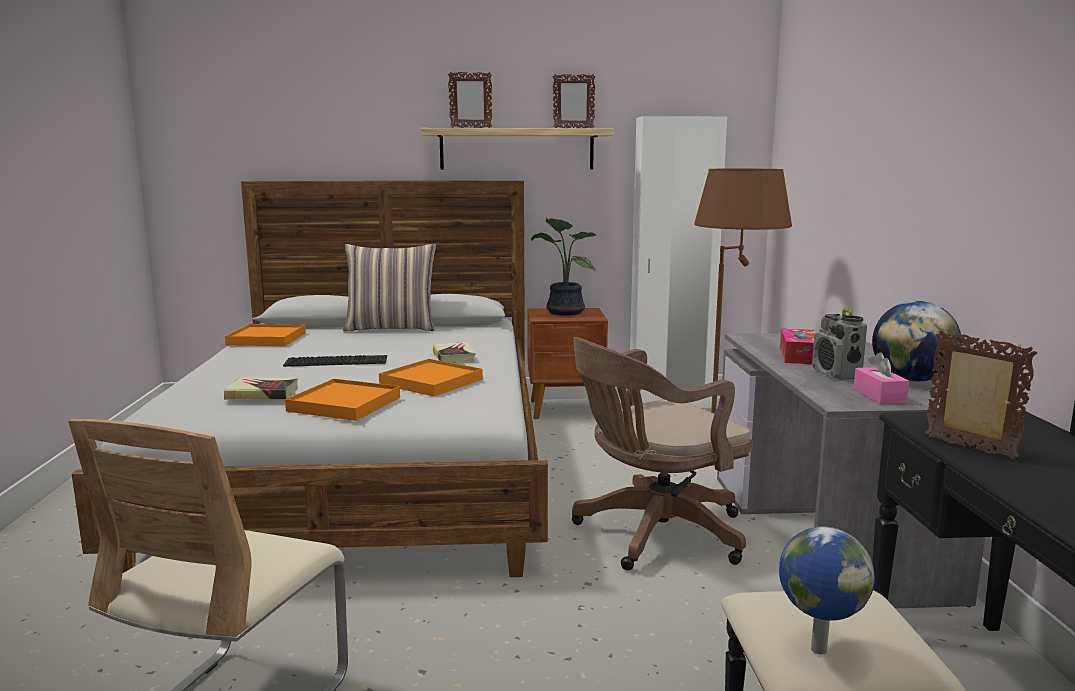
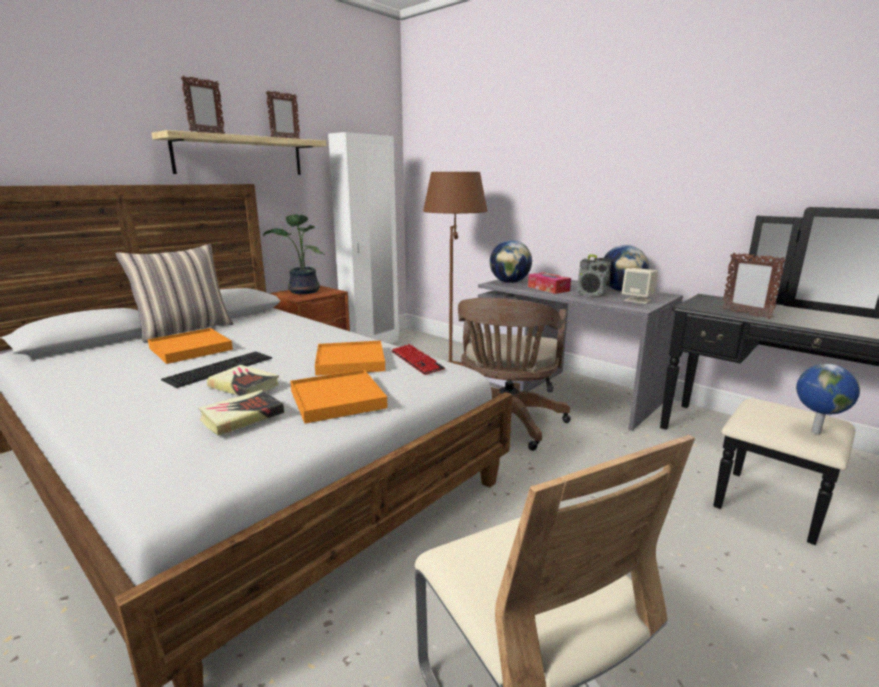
camera: 45 degrees left, 5 degrees up
orange tray [225,324,306,346] -> orange tray moved to [148,328,233,364]
book [433,342,476,364] -> book moved to [207,365,279,396]
pink tissue box [853,352,909,404] -> beige speaker [622,268,658,304]
picture frame [925,330,1037,460] -> picture frame turned 135 degrees counterclockwise [722,253,786,319]
none -> keyboard [392,344,445,375]
none -> globe [490,240,532,283]

